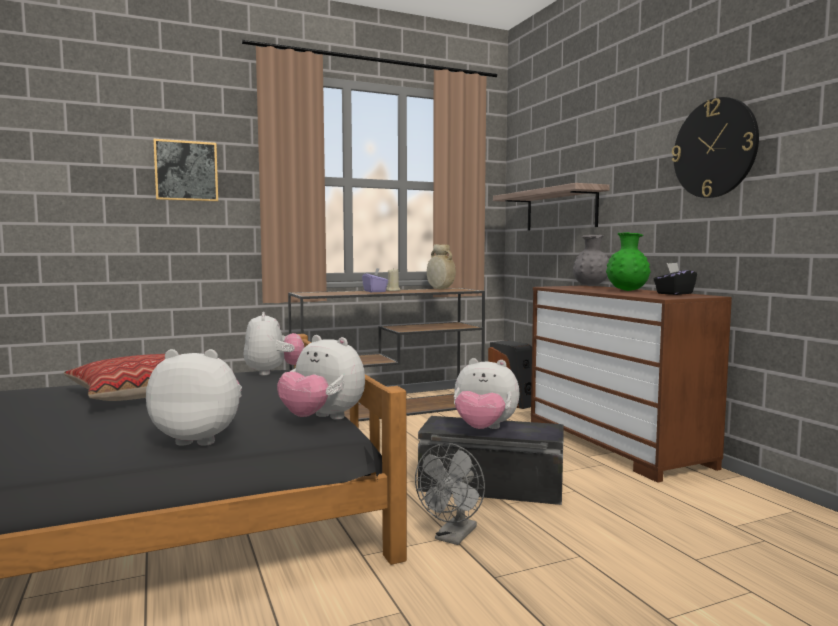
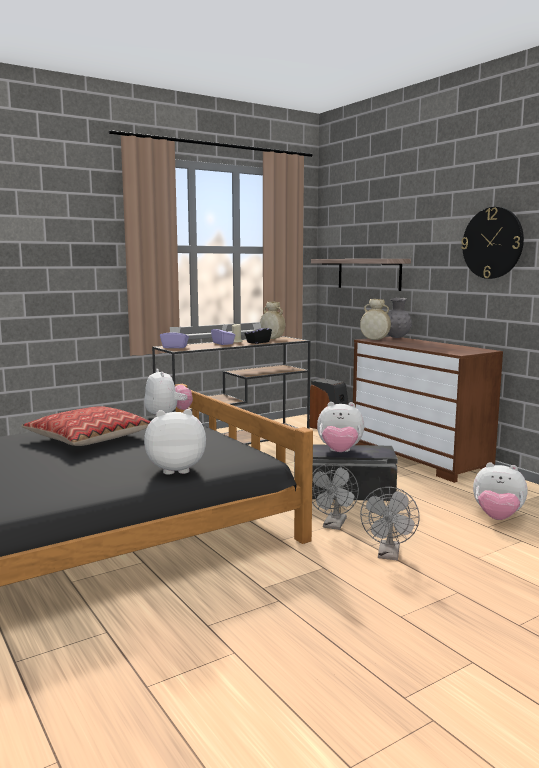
camera: 10 degrees left, 5 degrees up
picture [153,139,218,202] -> none
plush toy [277,335,365,420] -> plush toy moved to [473,462,528,520]
green vase [606,232,651,291] -> none
black tissue box [654,263,697,295] -> black tissue box moved to [245,323,272,344]
none -> purple tissue box [160,327,189,348]
none -> beige vase [360,299,391,340]
none -> grey fan [360,487,420,560]

